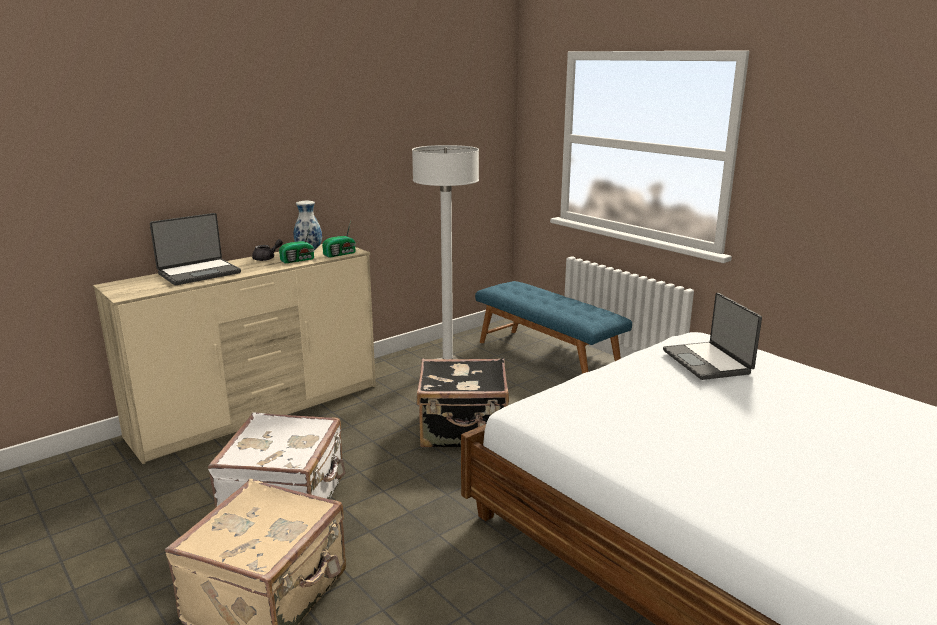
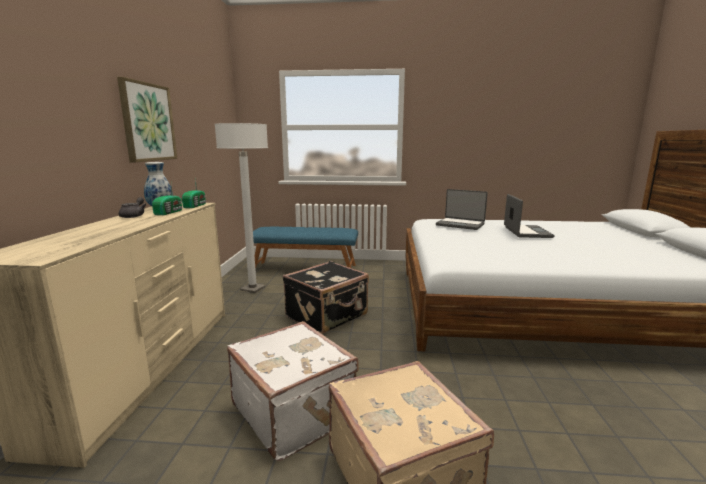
camera: 45 degrees left, 5 degrees down
laptop [150,213,241,285] -> laptop moved to [504,194,555,238]
none -> picture [117,77,177,162]

